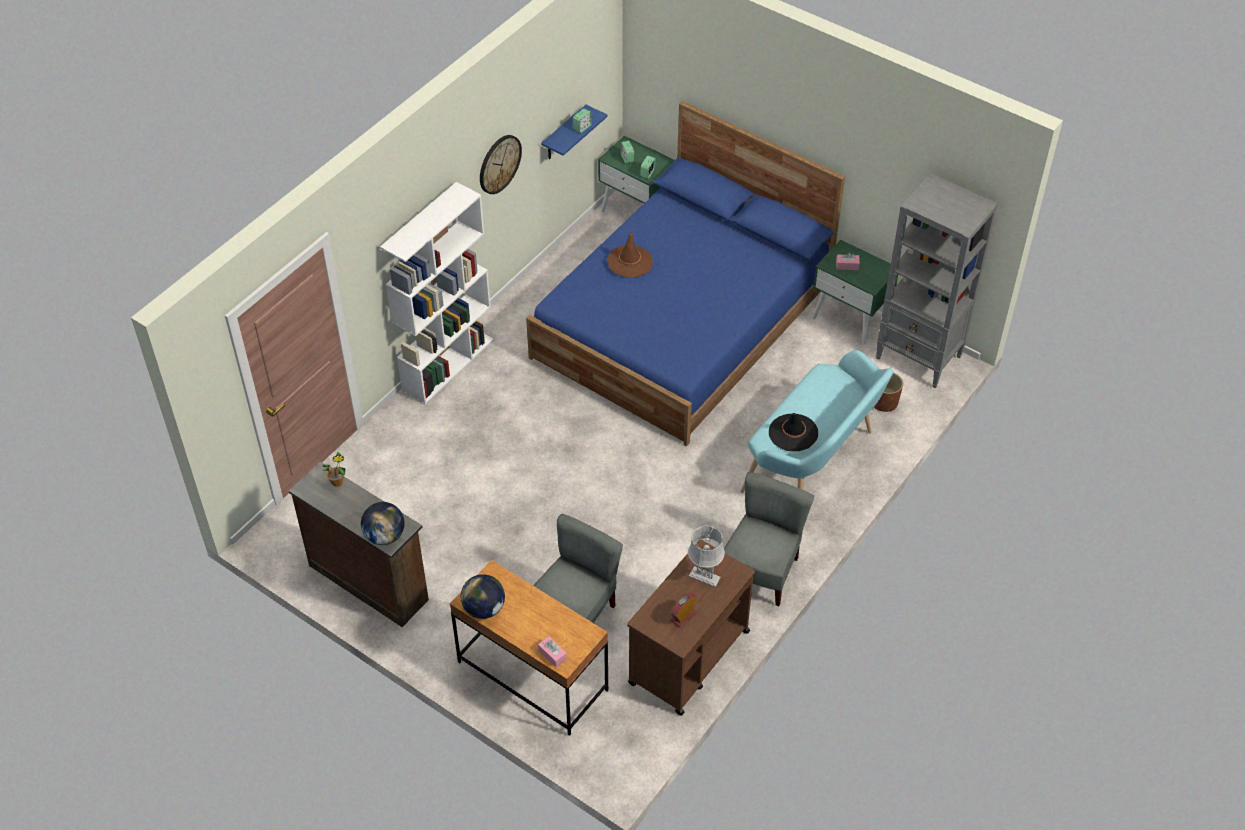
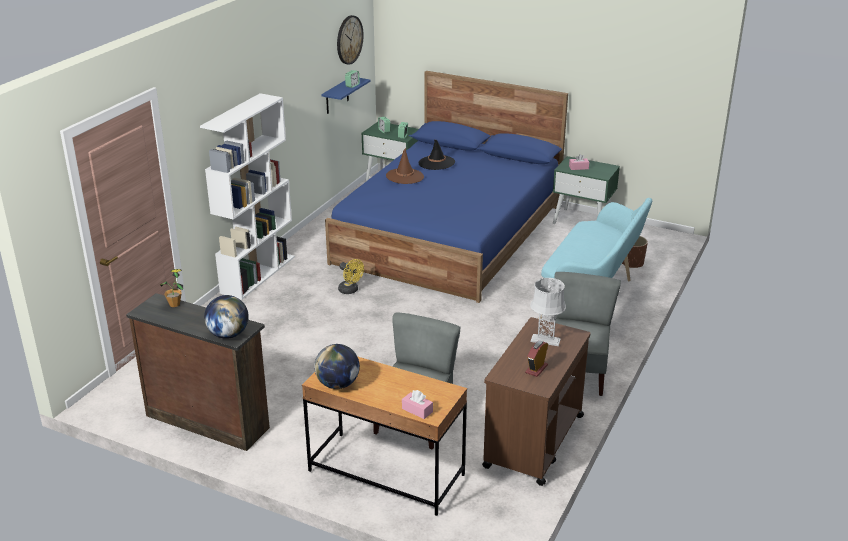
camera: 10 degrees left, 20 degrees down
wall clock [480,135,522,194] -> wall clock moved to [337,15,364,65]
black hat [769,413,818,451] -> black hat moved to [418,140,455,170]
grey bookcase [876,173,998,388] -> none
none -> yellow fan [338,259,364,294]

